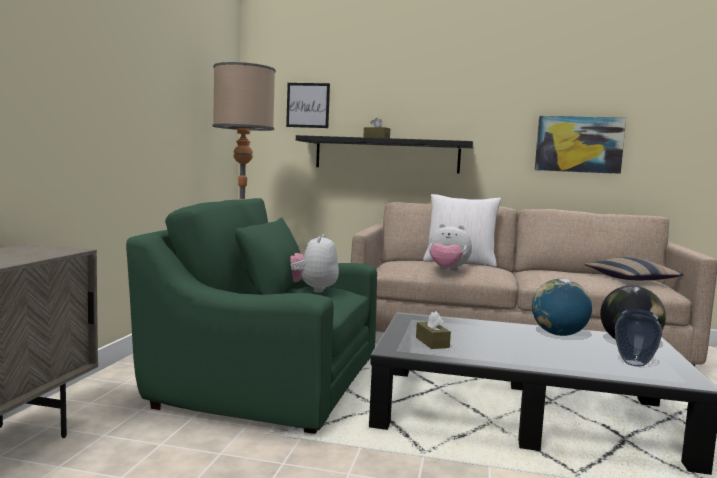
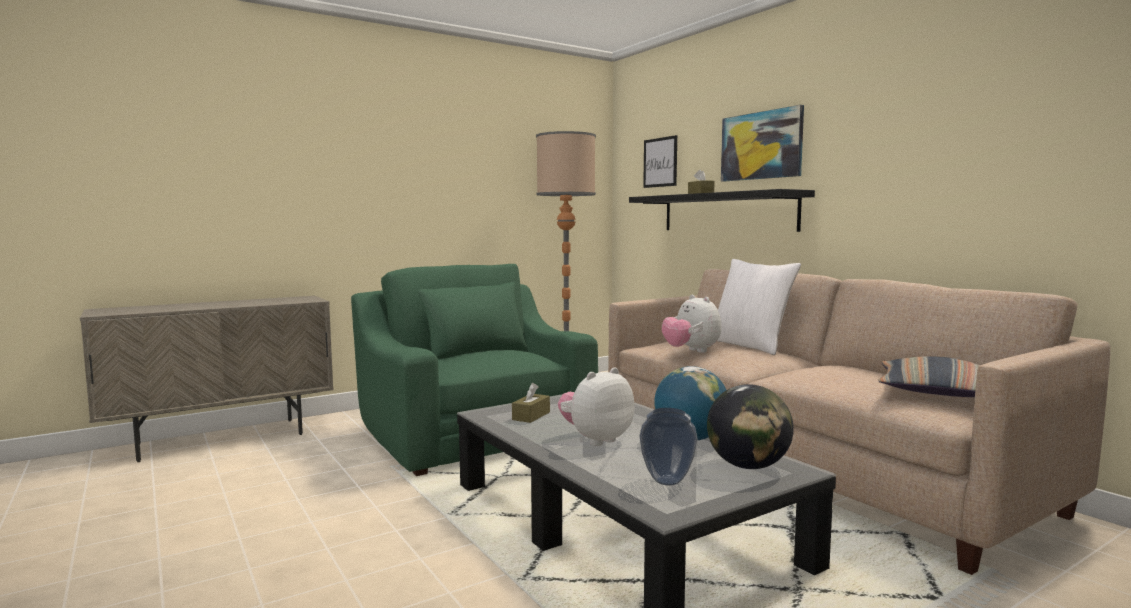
camera: 45 degrees right, 0 degrees up
plush toy [290,234,339,293] -> plush toy moved to [558,367,634,446]
picture [535,116,626,174] -> picture moved to [721,105,804,182]

